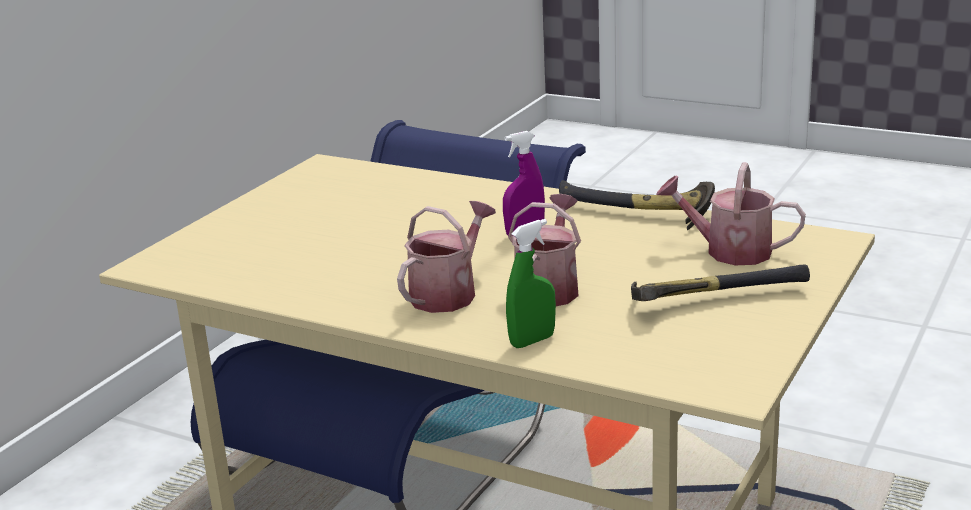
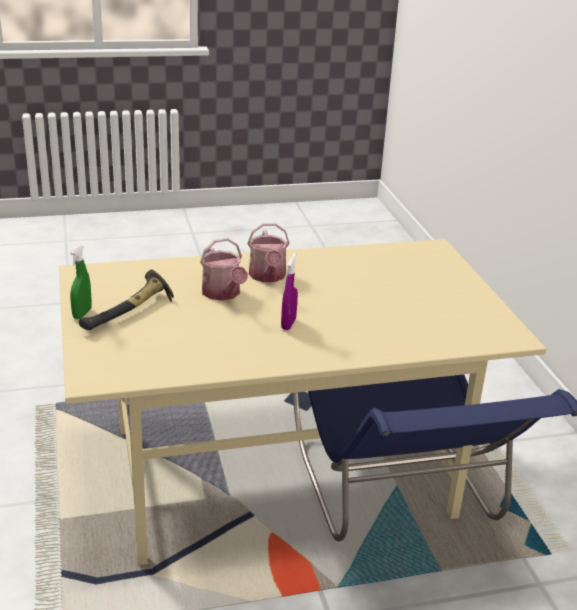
camera: 135 degrees right, 5 degrees up
green spray bottle [506,219,556,348] -> green spray bottle moved to [70,245,92,319]
hammer [559,180,715,230] -> none
watering can [656,162,806,265] -> none

